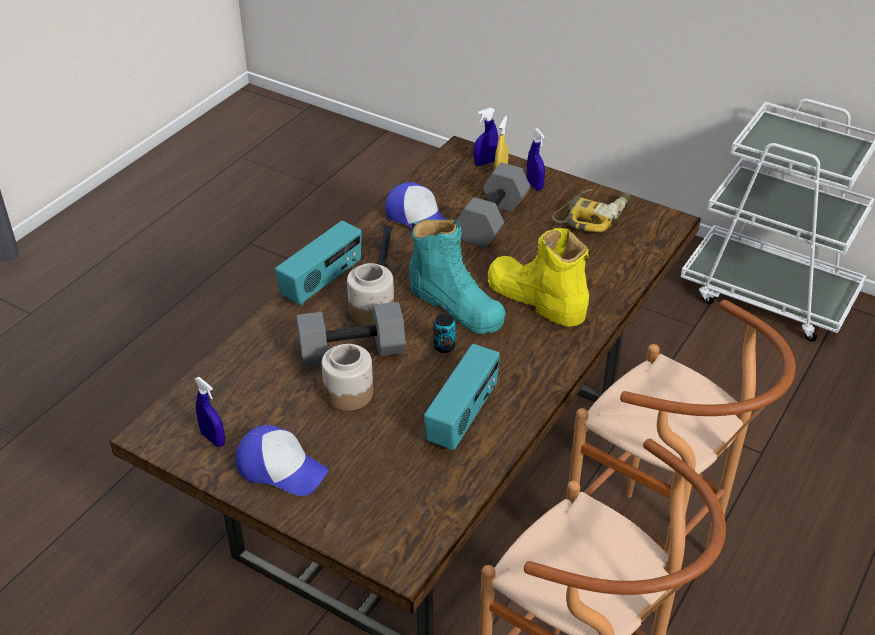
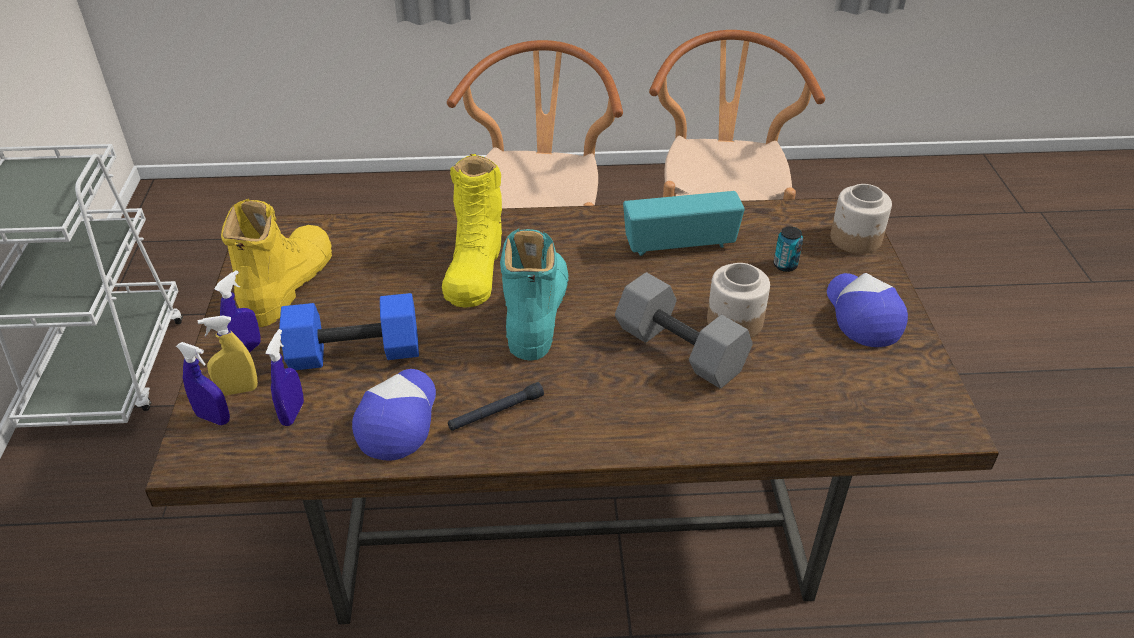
camera: 125 degrees left, 0 degrees up
blue spray bottle [195,377,225,447] -> blue spray bottle moved to [265,329,304,426]
radio [275,221,362,306] -> none
jar [347,263,394,325] -> jar moved to [830,184,892,254]
can [434,313,456,353] -> can moved to [774,227,803,272]
grey dumbbell [456,163,530,248] -> blue dumbbell [279,293,419,370]
power drill [552,189,630,232] -> yellow boot [221,199,332,327]

